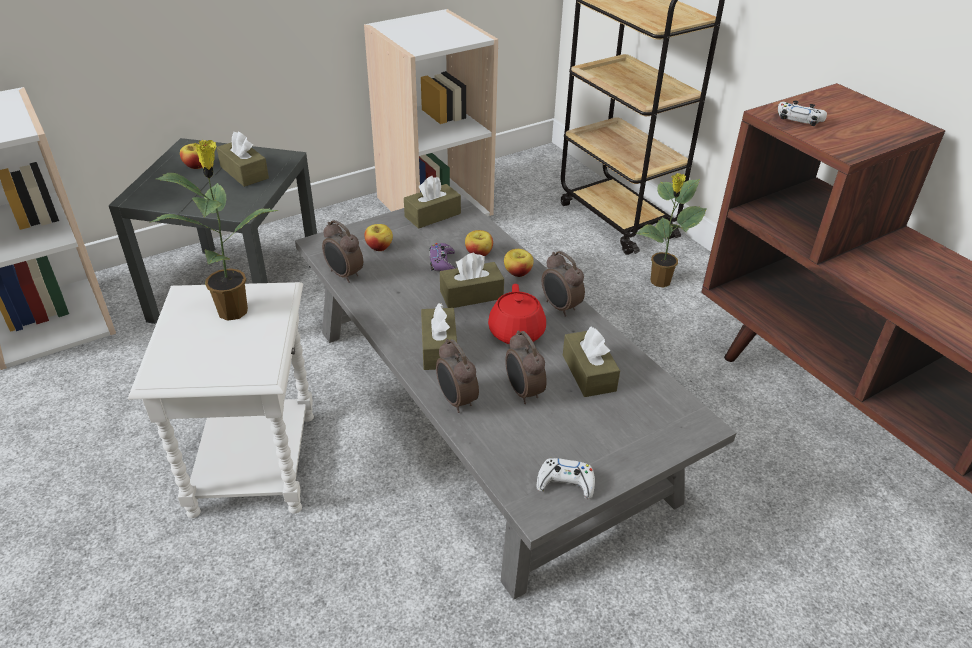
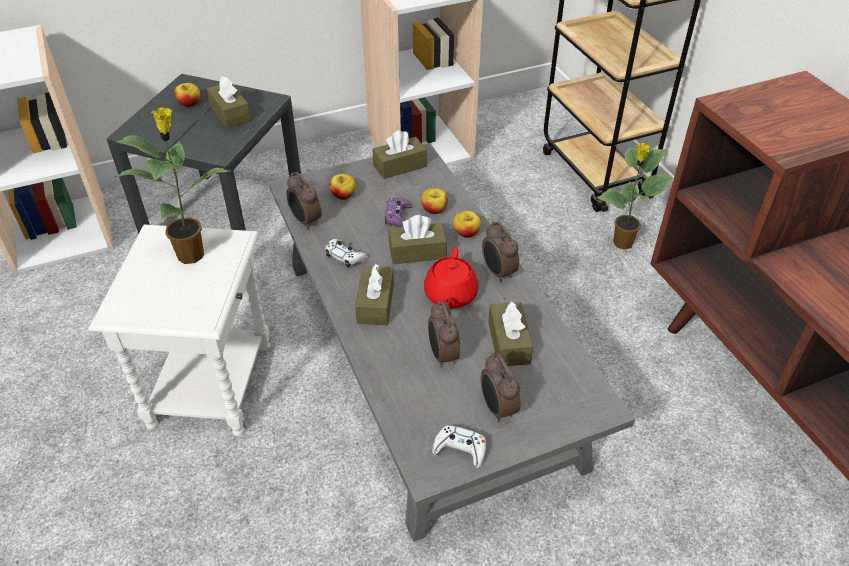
camera: 10 degrees right, 5 degrees up
alarm clock [436,339,479,413] -> alarm clock moved to [481,352,521,423]
white game controller [778,101,827,126] -> white game controller moved to [325,239,368,268]

